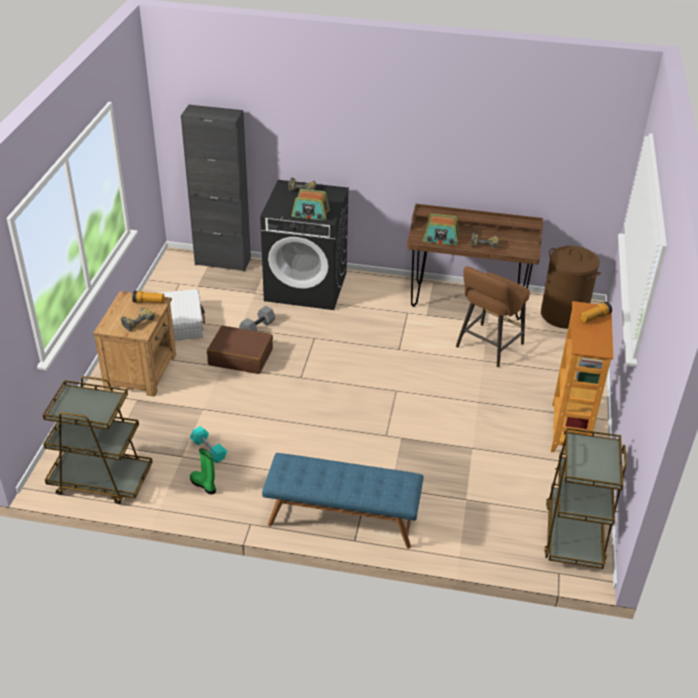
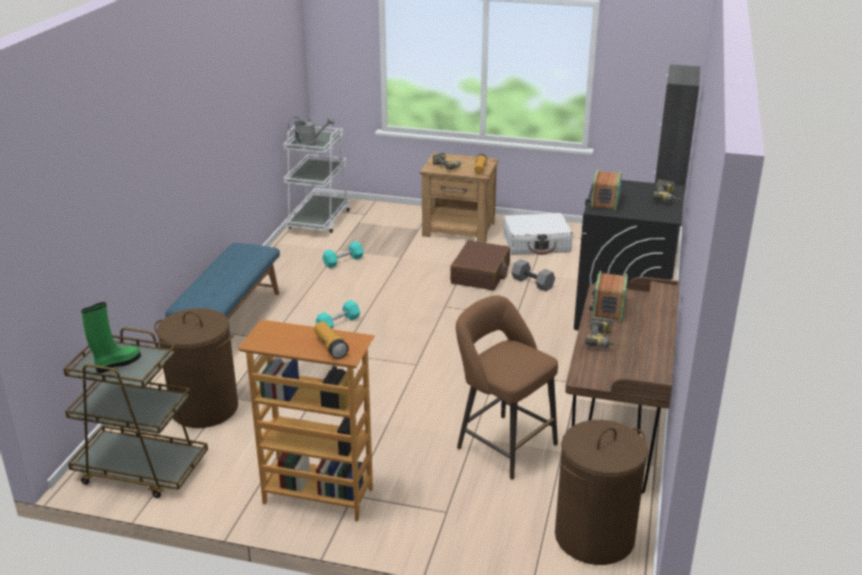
camera: 95 degrees right, 10 degrees down
brown cart [43,376,153,504] -> white cart [283,125,351,233]
green boot [190,448,216,495] -> green boot moved to [81,302,141,373]
none -> brown laundry basket [154,308,238,428]
none -> grey watering can [288,116,334,147]
none -> turquoise dumbbell [316,300,360,329]

